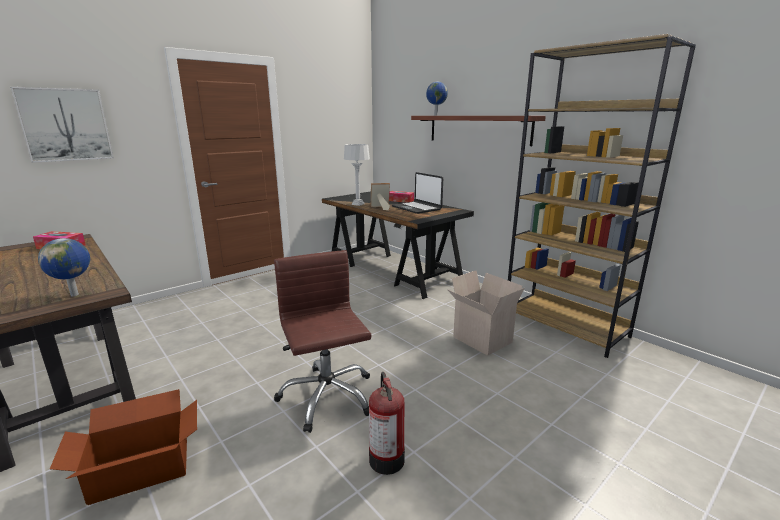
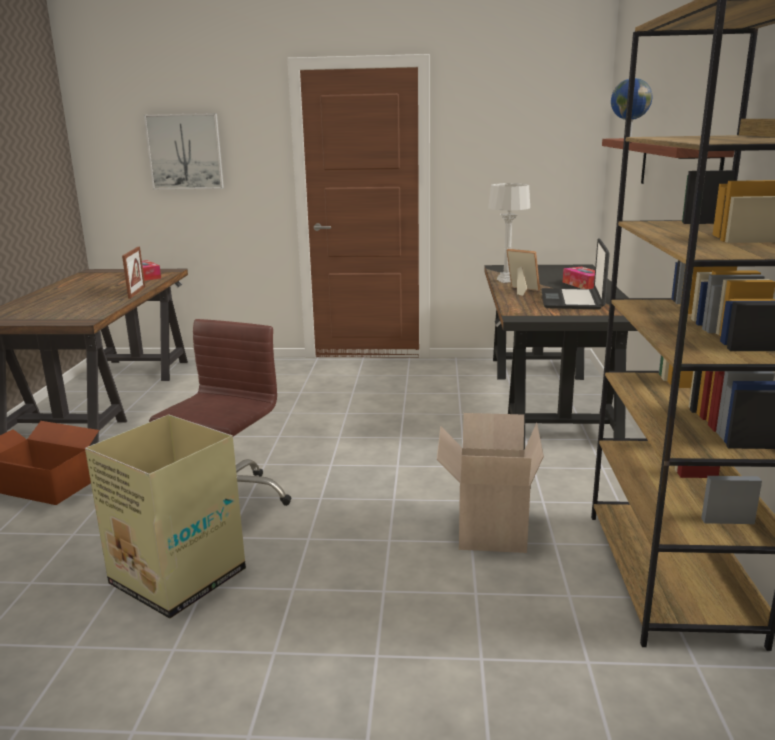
camera: 45 degrees right, 0 degrees up
globe [38,238,90,297] -> none
fire extinguisher [369,372,405,475] -> cardboard box [85,415,246,619]
none -> picture frame [122,247,145,299]

